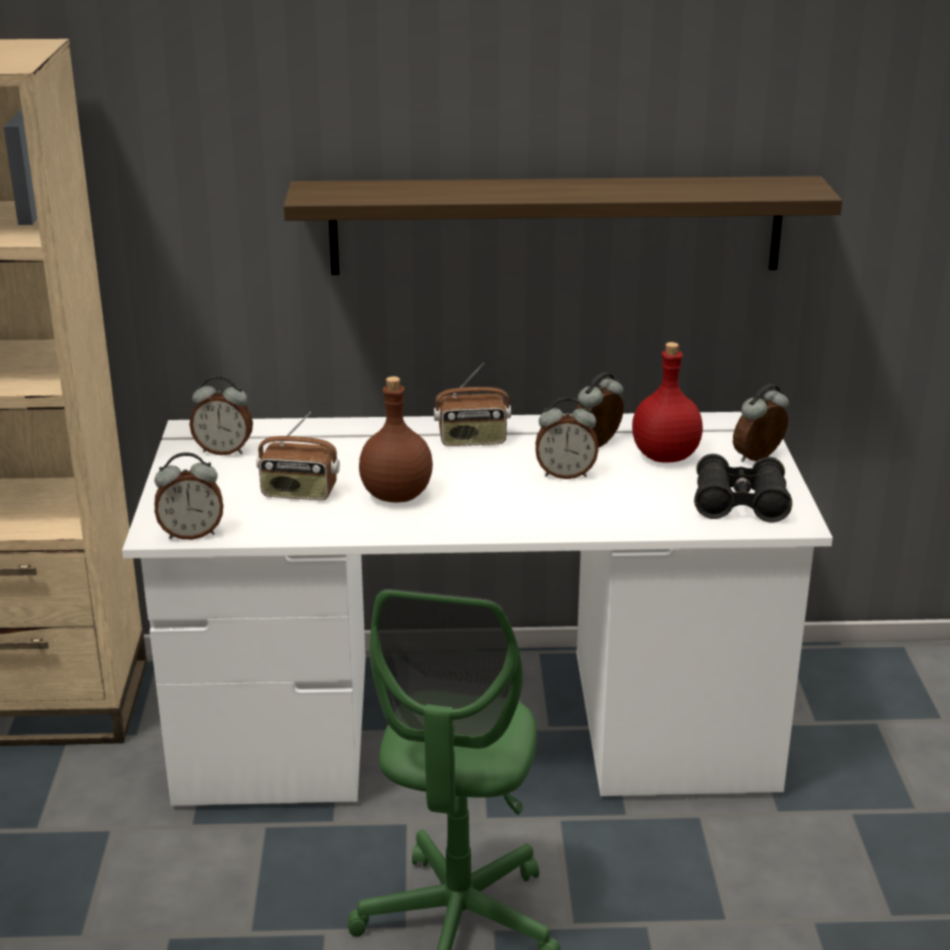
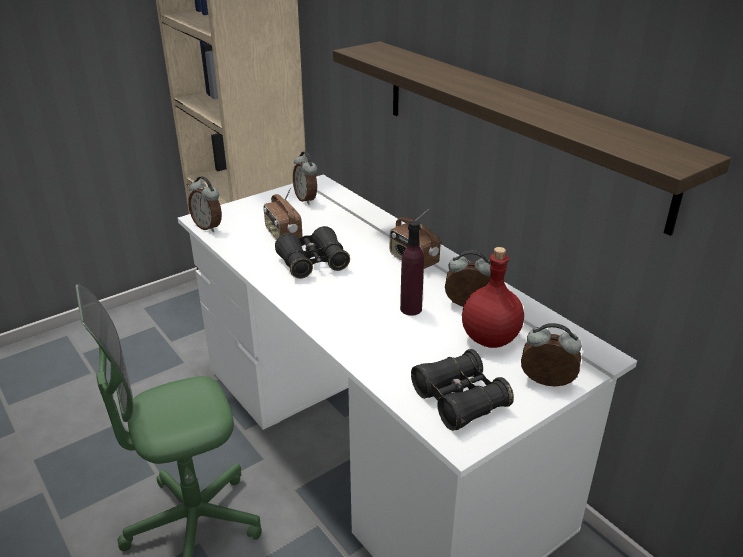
camera: 55 degrees right, 5 degrees up
brown bottle [359,376,433,503] -> black binoculars [275,226,350,279]
alarm clock [535,397,598,479] -> purple bottle [400,221,424,316]

